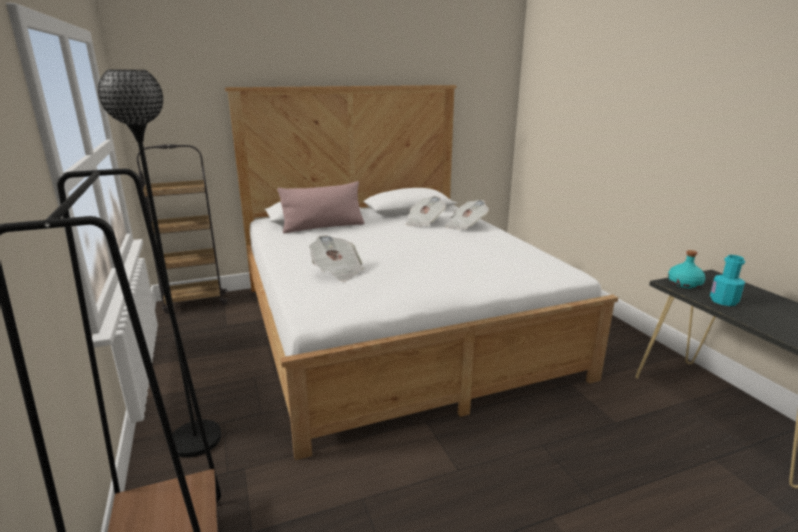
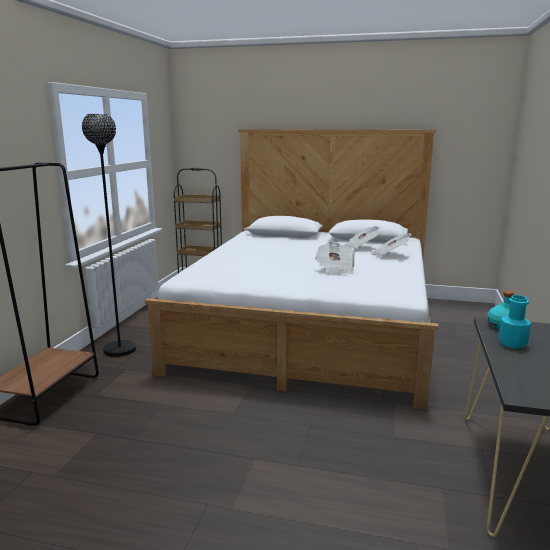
camera: 35 degrees right, 5 degrees down
pink pillow [277,181,364,233] -> none
newspaper [309,235,364,282] -> newspaper moved to [315,242,355,276]

